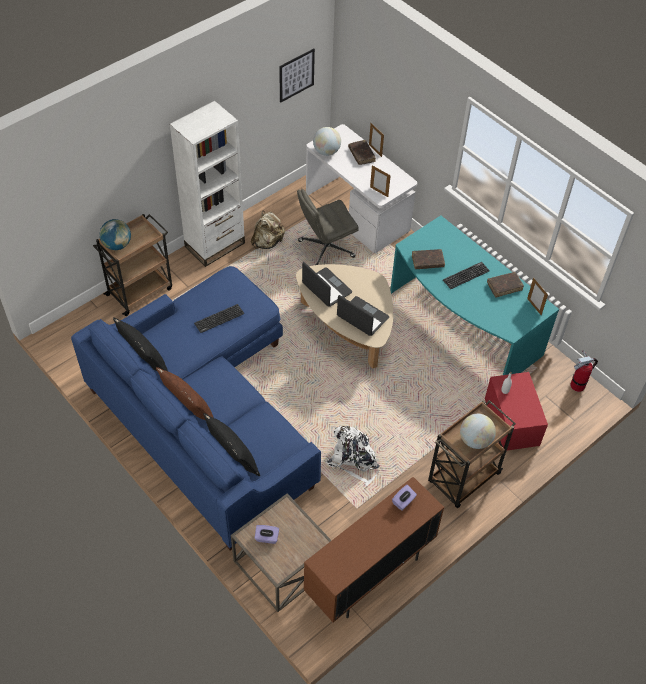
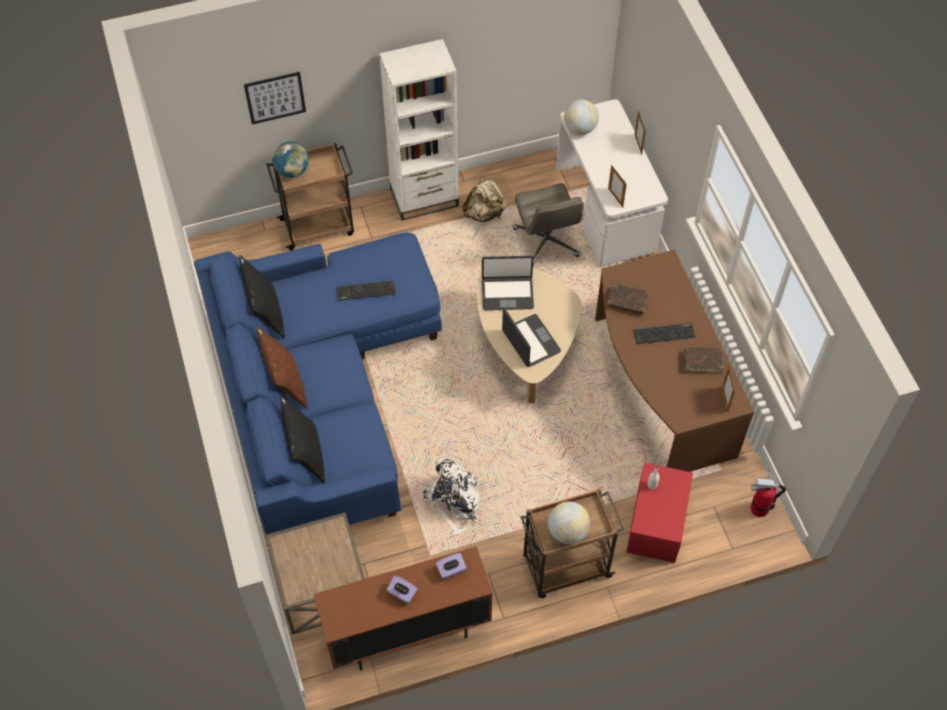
camera: 25 degrees right, 5 degrees up
purple tissue box [254,525,279,544] -> purple tissue box moved to [386,576,418,604]
picture [279,49,315,103] -> picture moved to [244,72,306,125]
grey office chair [297,189,359,265] -> grey office chair turned 105 degrees counterclockwise [513,183,584,265]
laptop [302,262,352,307] -> laptop turned 105 degrees clockwise [482,256,534,310]
brown book [348,140,376,165] -> none
turquoise desk [390,215,559,375] -> brown desk [595,249,754,472]

